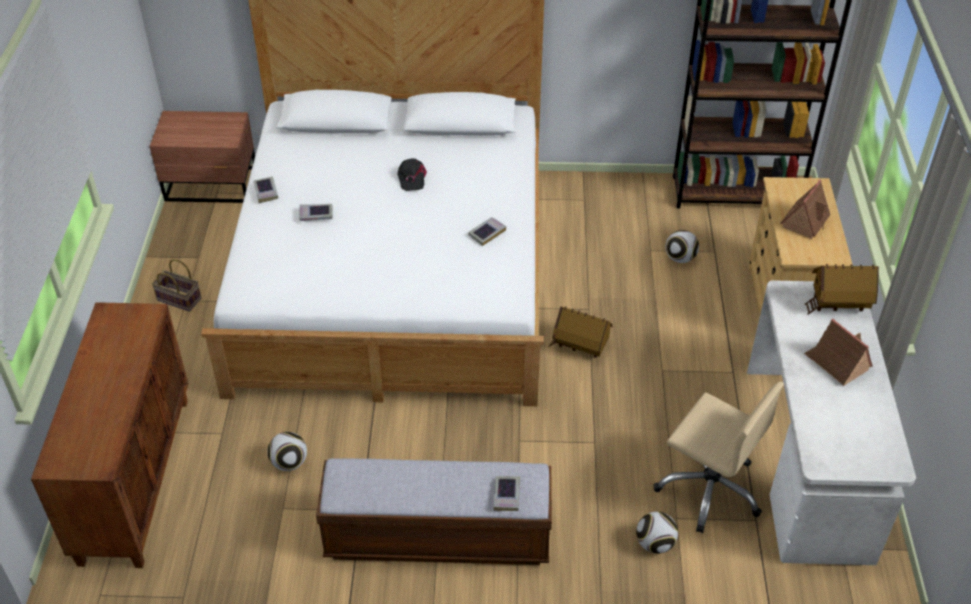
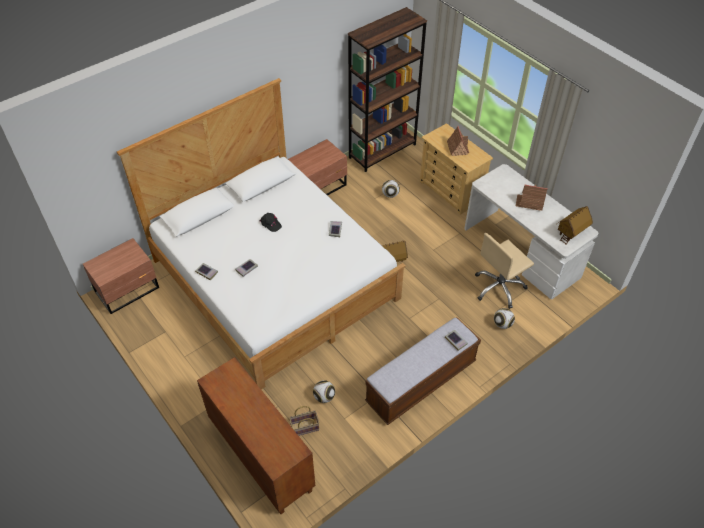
camera: 40 degrees left, 5 degrees up
basket [152,259,201,312] -> basket moved to [289,406,319,436]
beige office chair [653,381,784,533] -> beige office chair turned 150 degrees clockwise [475,233,534,309]
toy house [805,264,879,315] -> toy house moved to [557,206,593,245]
none -> brown nightstand [288,139,347,196]

